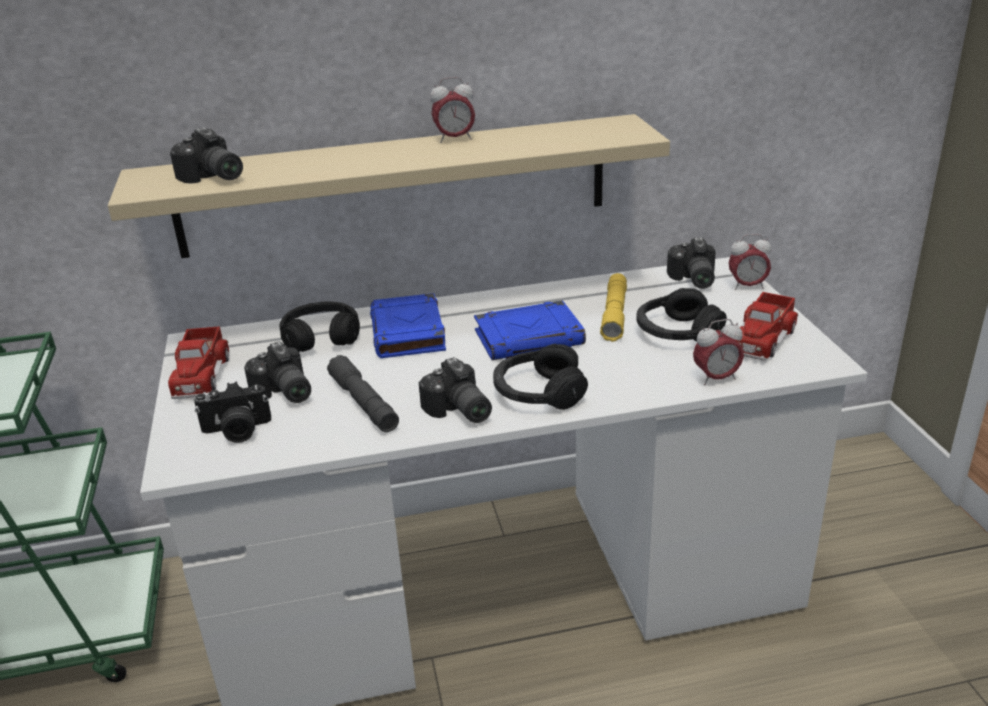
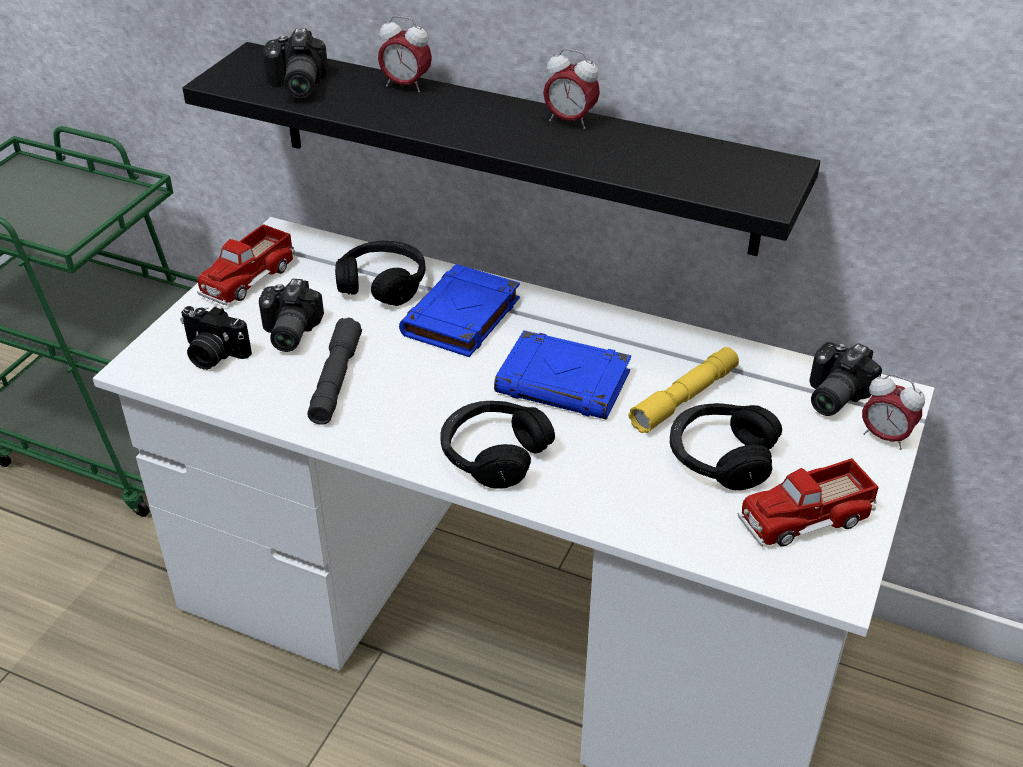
camera: 35 degrees right, 10 degrees up
beige shelf [108,114,670,258] -> black shelf [182,42,820,256]
camera [419,357,492,423] -> none
alarm clock [693,319,744,386] -> alarm clock moved to [378,16,432,93]

